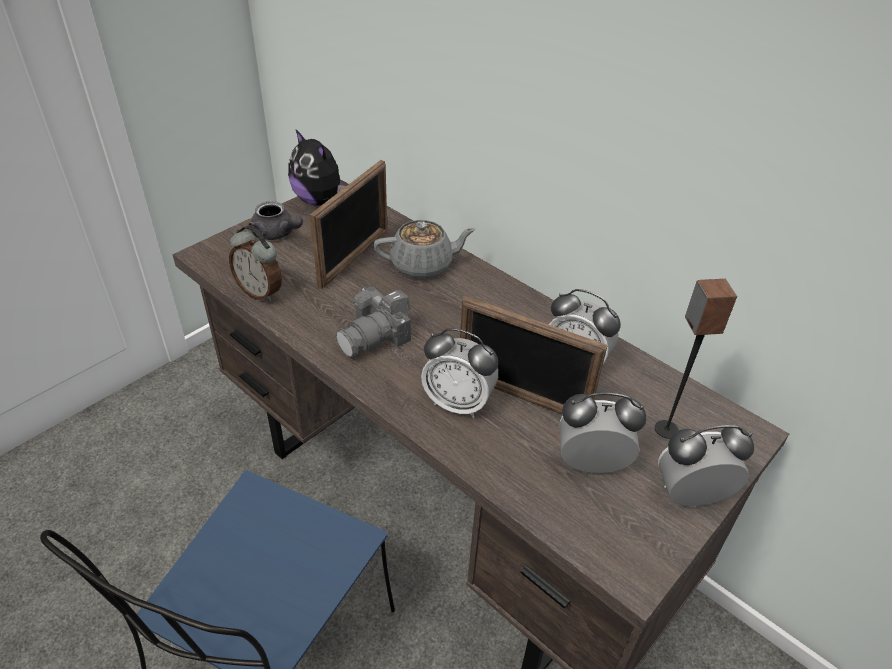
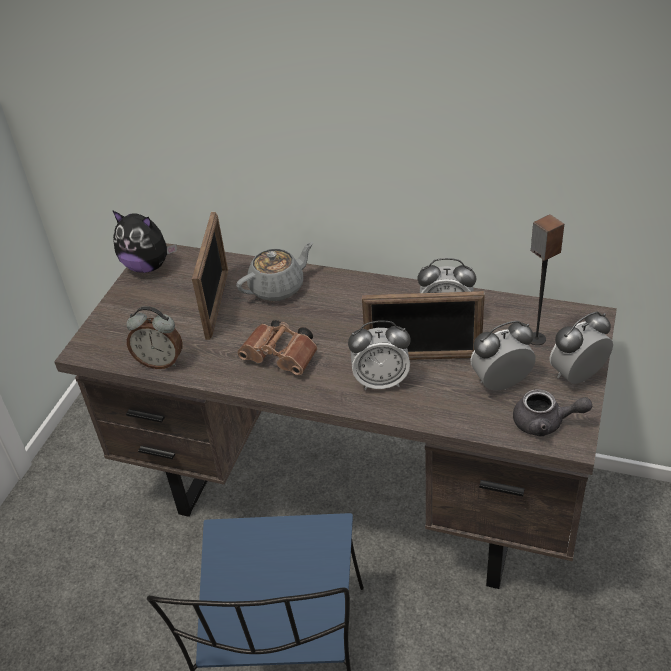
camera: 20 degrees left, 0 degrees up
grey teapot [248,201,303,240] -> grey teapot moved to [513,389,592,437]
camera [336,286,411,357] -> brown binoculars [237,320,317,375]

